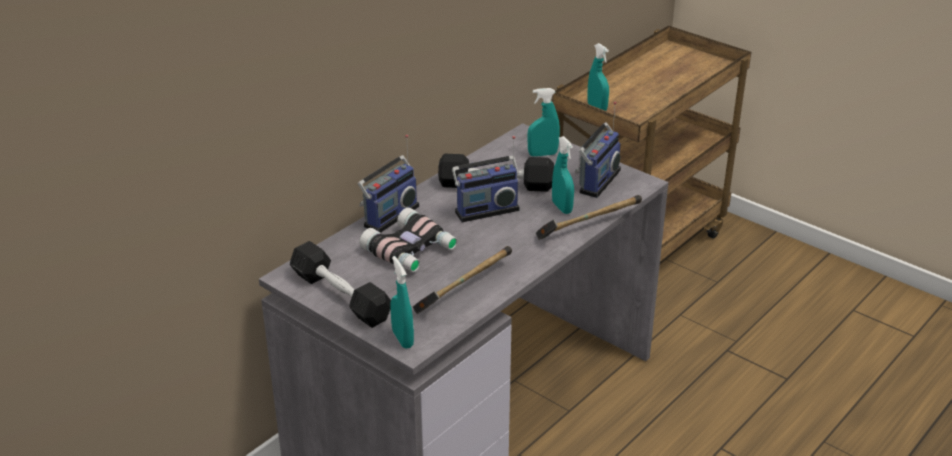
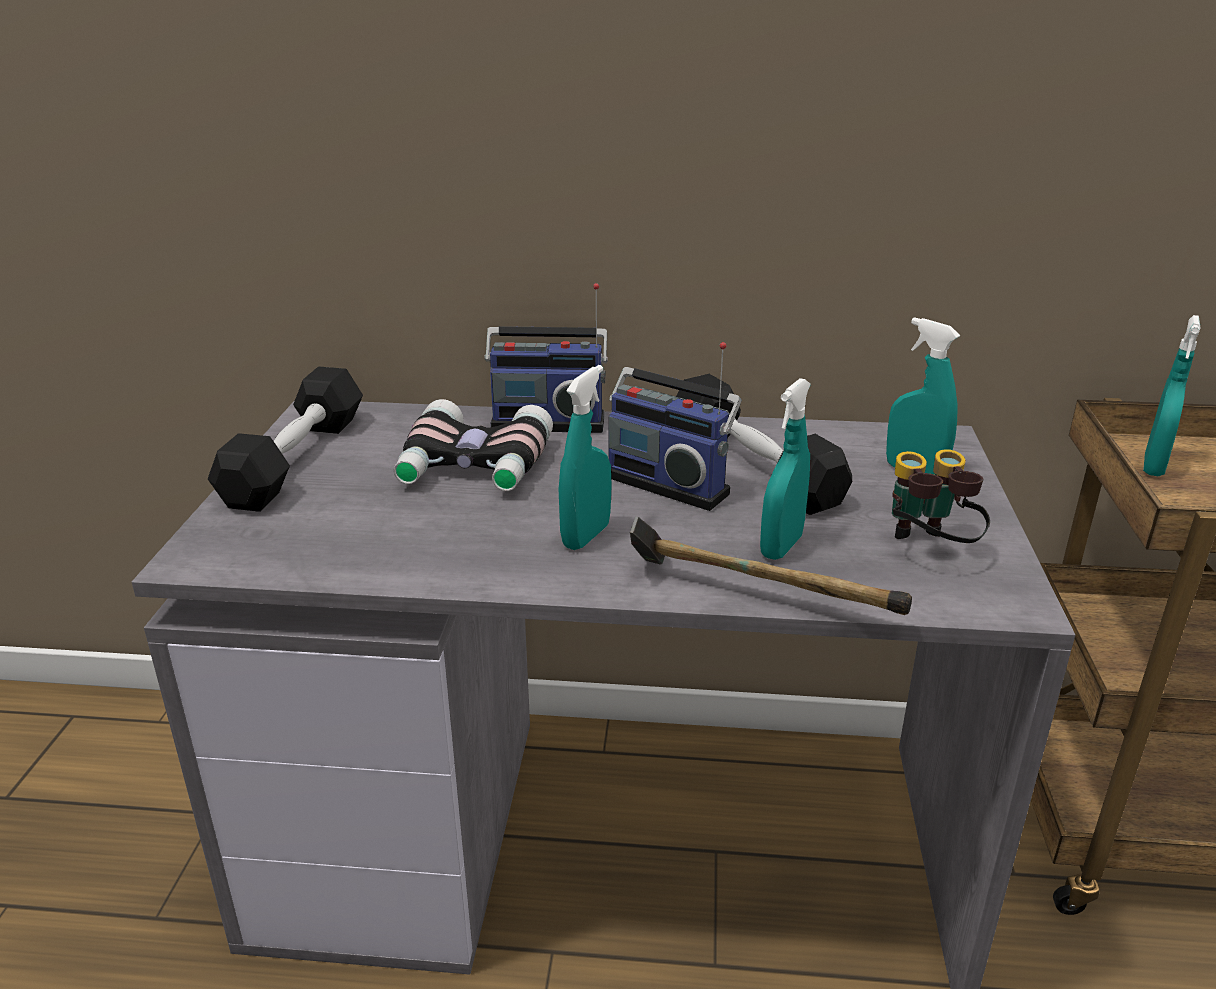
camera: 55 degrees right, 5 degrees down
turquoise spray bottle [390,256,414,349] -> turquoise spray bottle moved to [559,365,612,550]
hammer [413,246,512,314] -> none
radio [575,102,621,198] -> binoculars [892,449,990,543]

